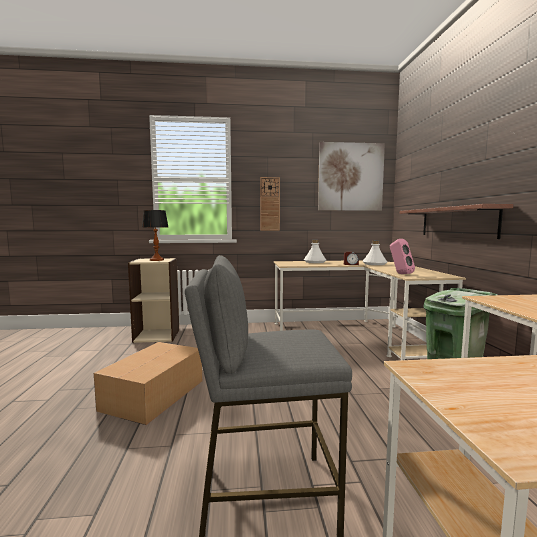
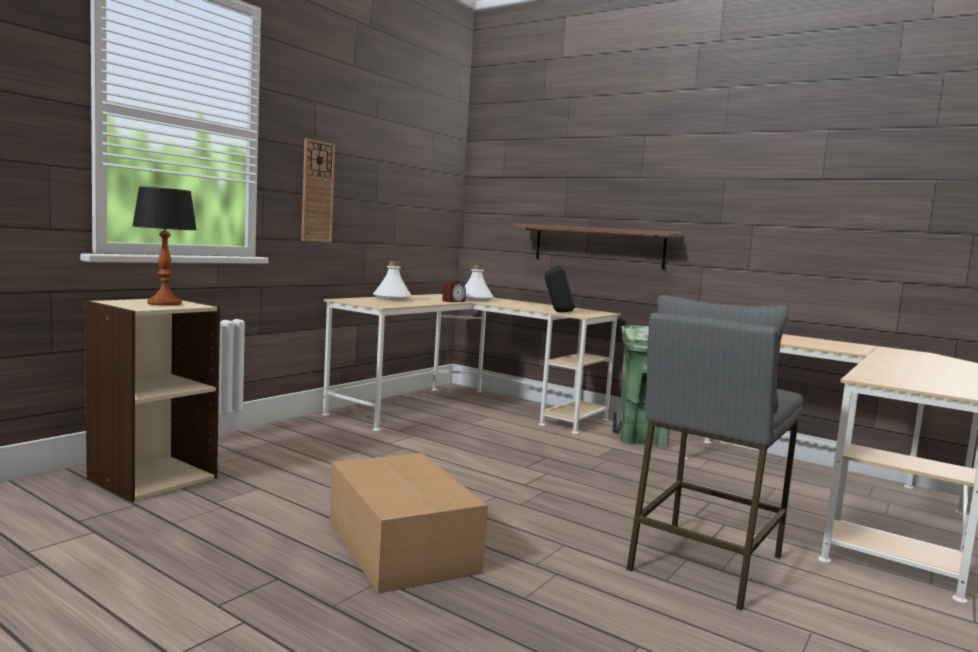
camera: 50 degrees left, 0 degrees up
picture [318,142,385,211] -> none
pink speaker [390,239,415,274] -> black speaker [545,265,575,312]

